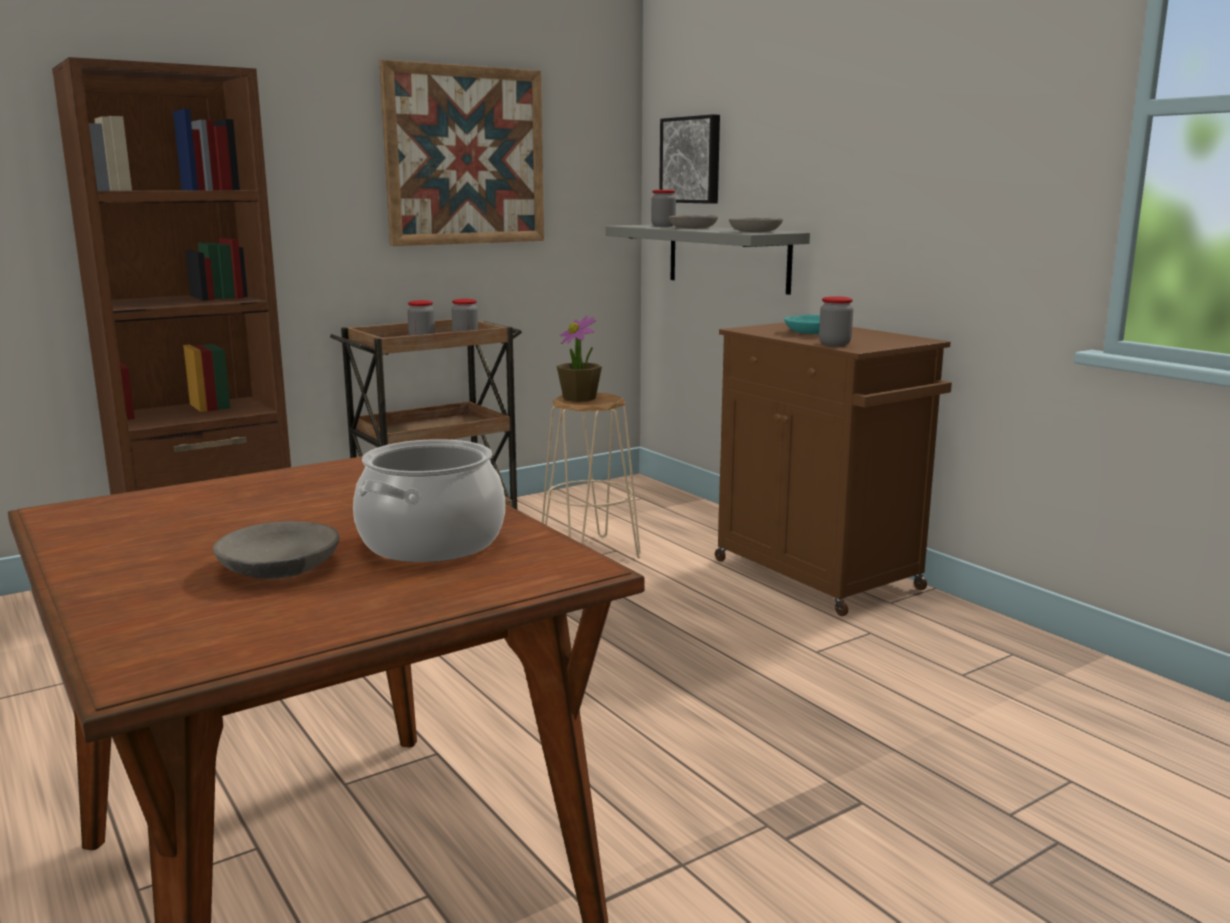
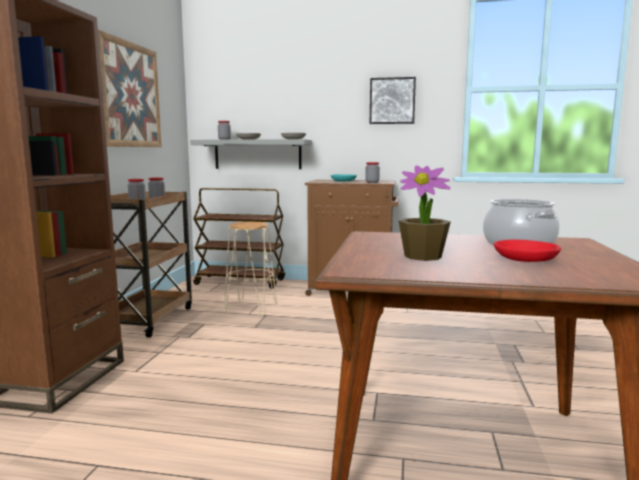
camera: 45 degrees left, 5 degrees down
grey bowl [213,521,339,579] -> red bowl [494,240,561,262]
potted plant [557,315,602,402] -> potted plant moved to [399,165,451,261]
picture [659,114,720,204] -> picture moved to [370,77,416,124]
none -> brown cart [193,188,285,289]

